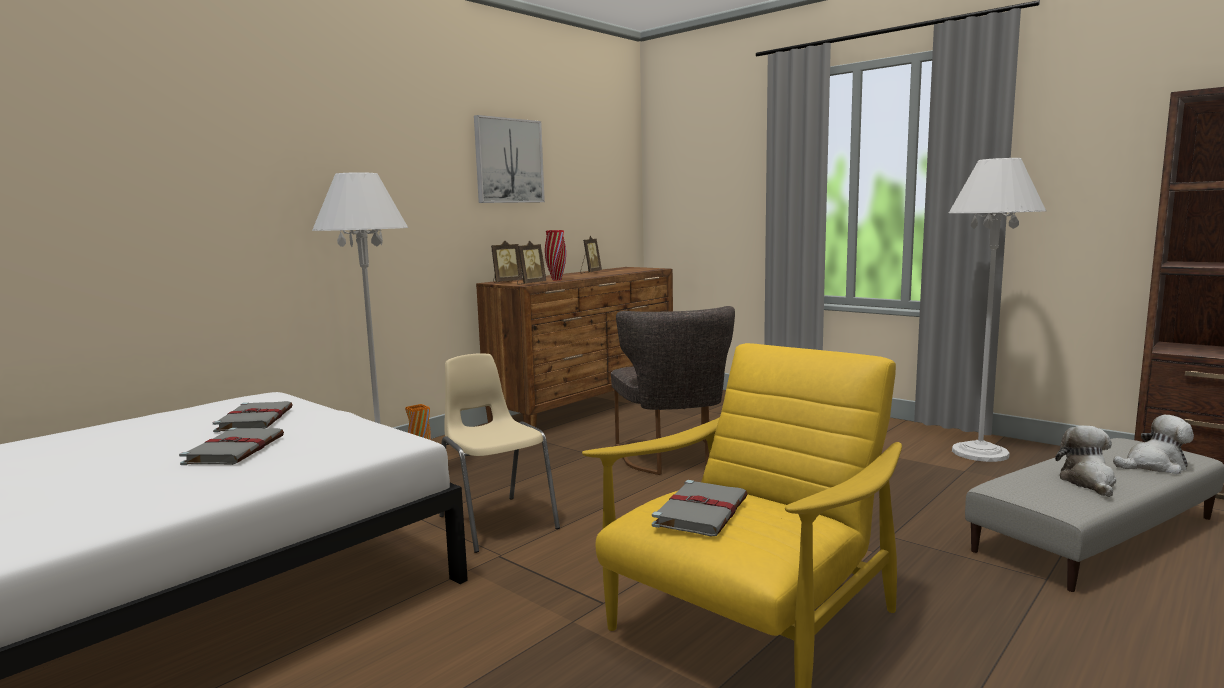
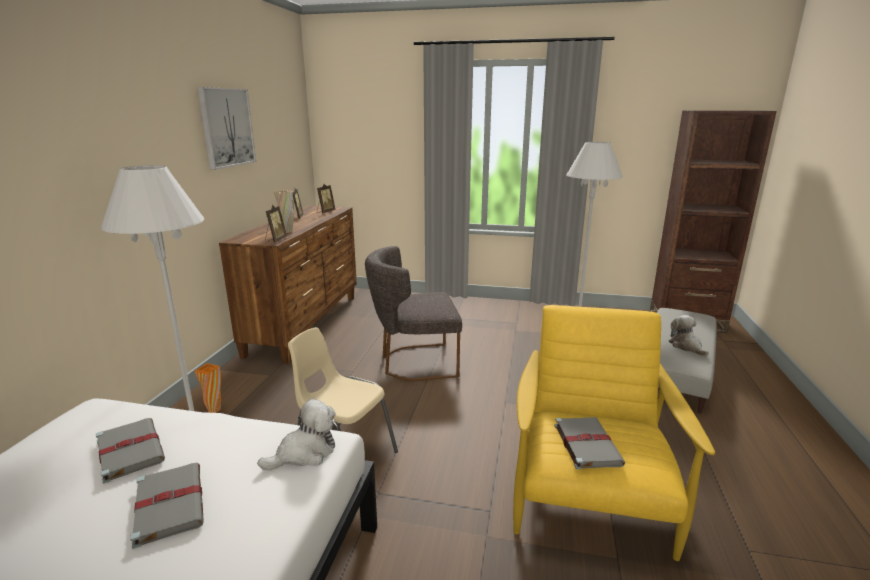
camera: 30 degrees left, 10 degrees up
picture frame [491,241,523,282] -> picture frame moved to [317,184,335,213]
red vase [545,230,566,281] -> beige vase [274,190,294,233]
grey chair [611,306,735,475] -> grey chair turned 120 degrees clockwise [365,246,462,381]
plush toy [1113,415,1194,474] -> plush toy moved to [257,399,336,470]

